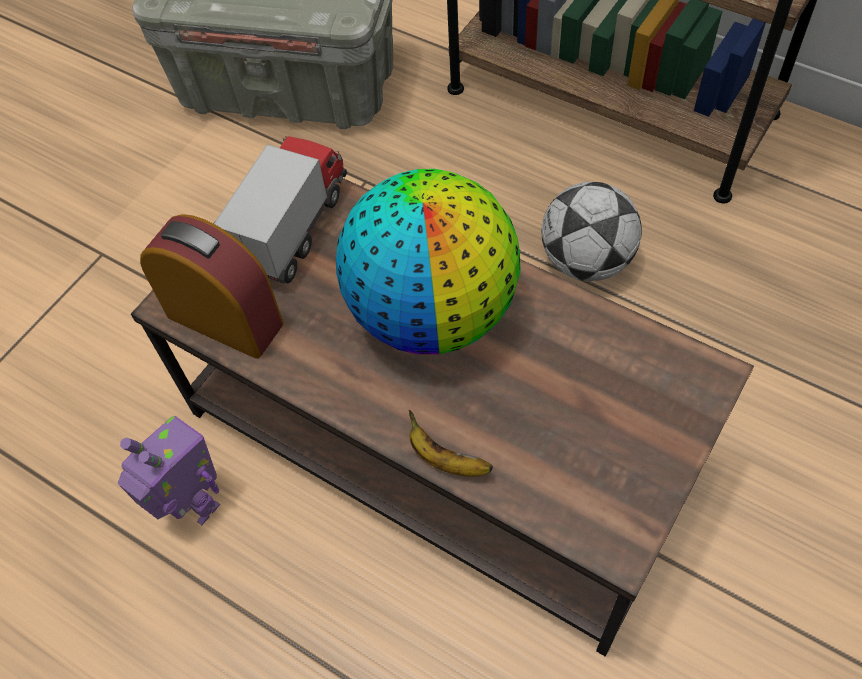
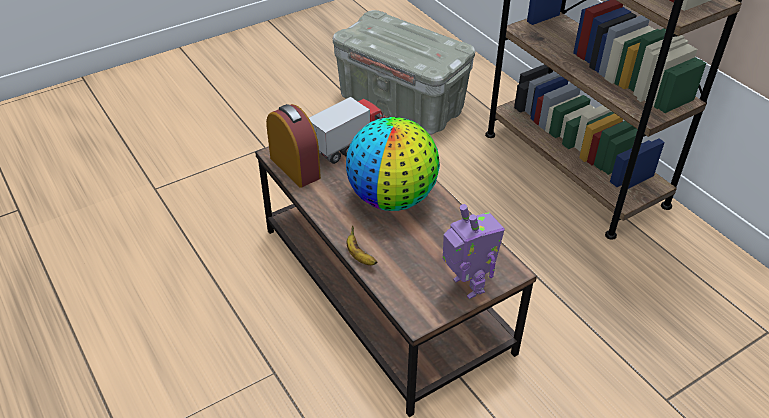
camera: 20 degrees right, 15 degrees down
toy robot [117,416,220,525] -> toy robot moved to [443,204,505,299]
football [541,182,642,281] -> none

